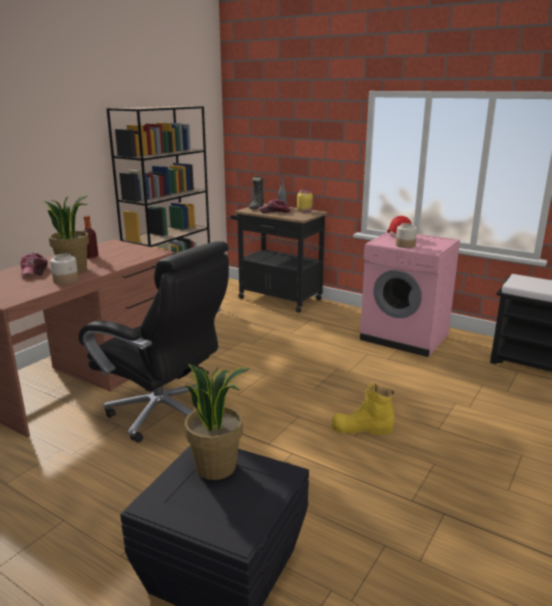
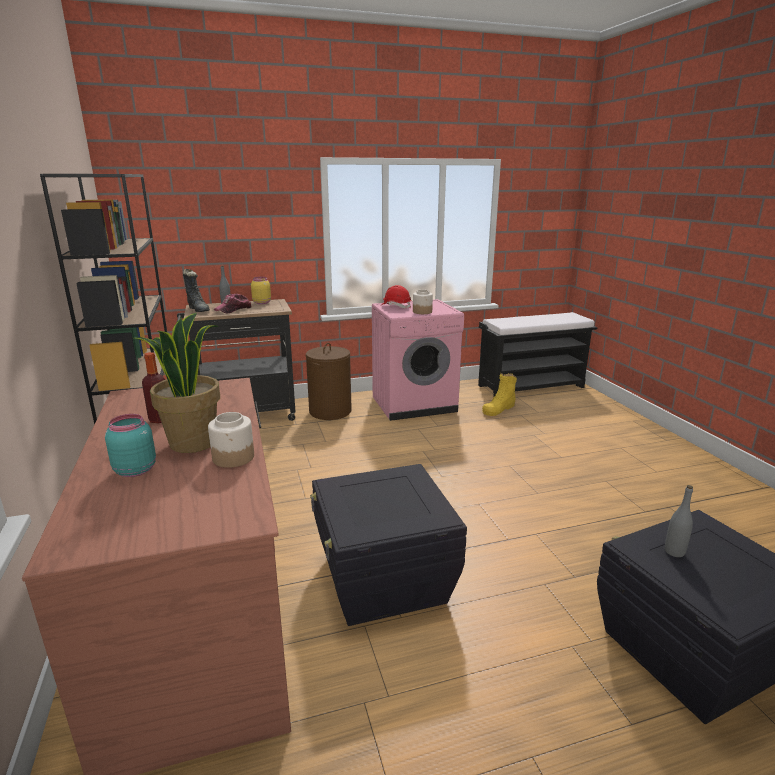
camera: 50 degrees left, 0 degrees up
cap [20,253,48,276] -> turquoise jar [105,414,156,477]
black office chair [79,241,229,443] -> black storage box [310,464,467,626]
potted plant [184,363,249,480] -> grey bottle [665,485,693,557]
yellow boot [332,383,395,435] -> yellow boot moved to [482,373,517,416]
none -> brown laundry basket [306,343,352,420]

